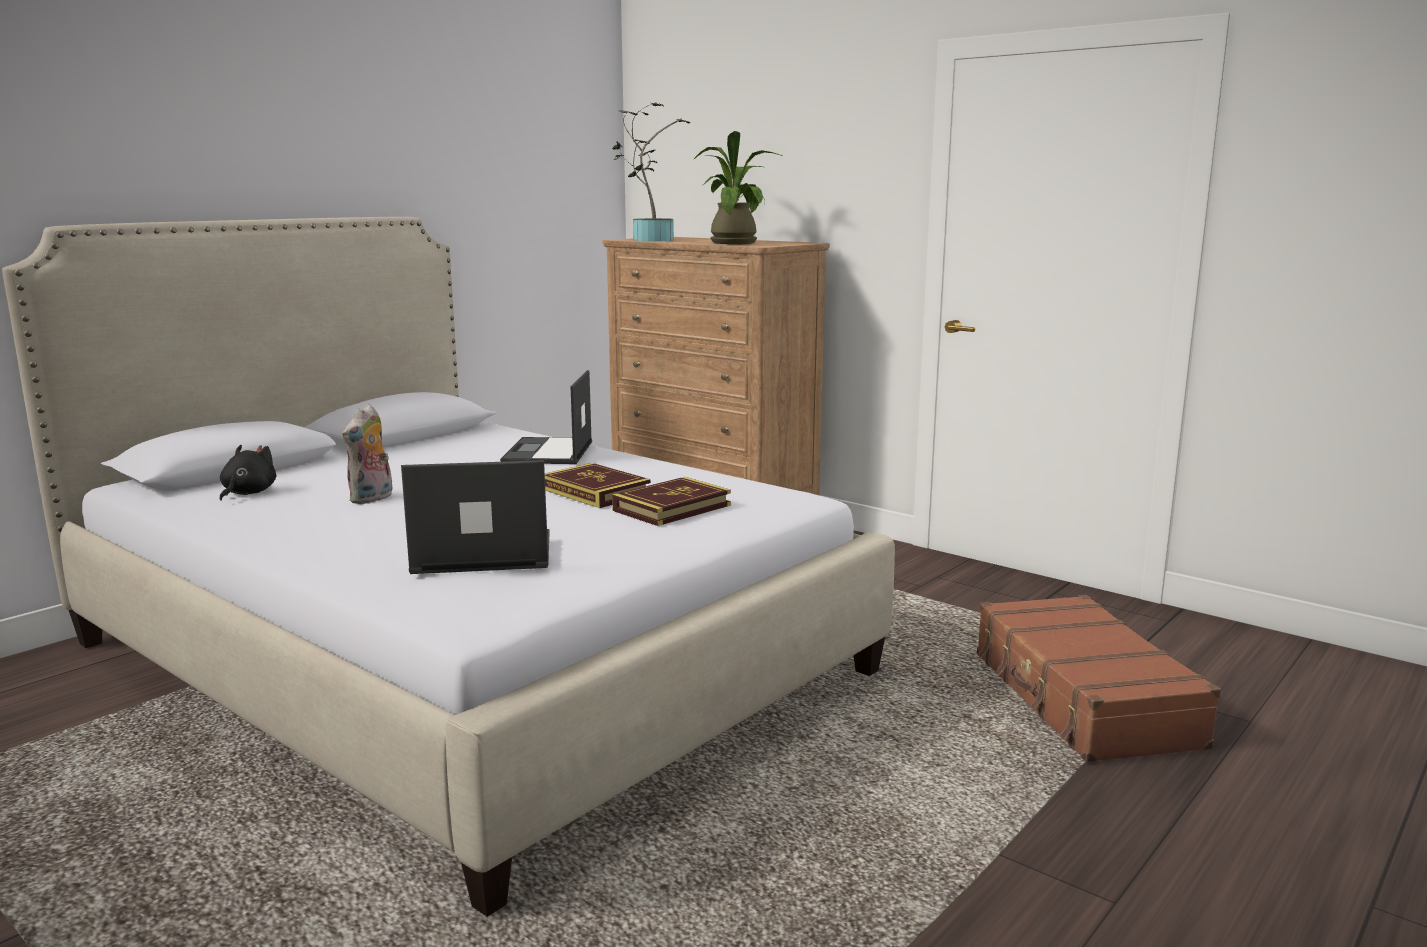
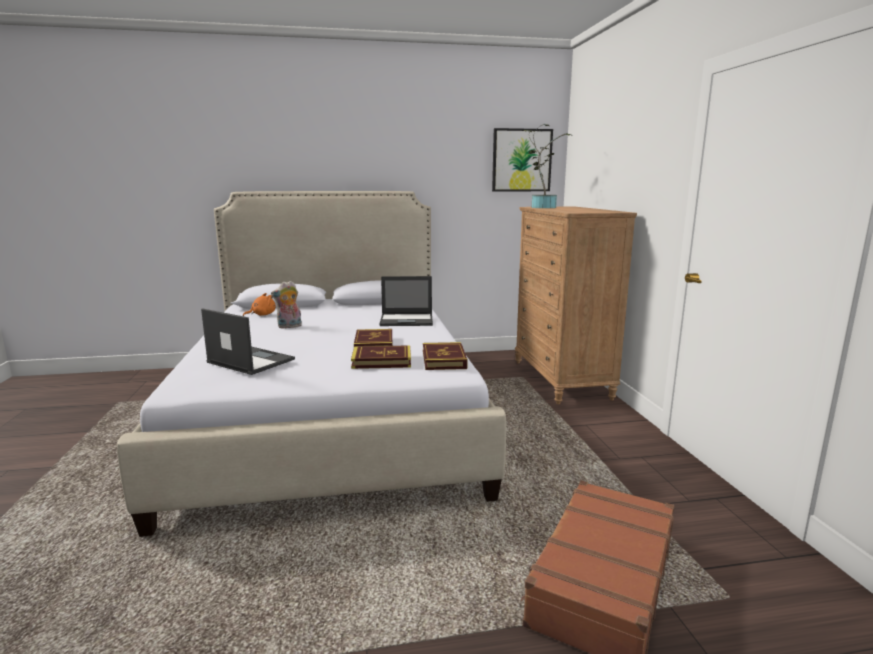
camera: 40 degrees right, 0 degrees up
black plush toy [219,445,277,501] -> orange plush toy [243,293,276,316]
laptop [500,370,592,464] -> laptop turned 135 degrees counterclockwise [380,276,433,326]
potted plant [694,131,782,244] -> none
none -> book [423,342,467,370]
none -> picture [492,128,553,191]

